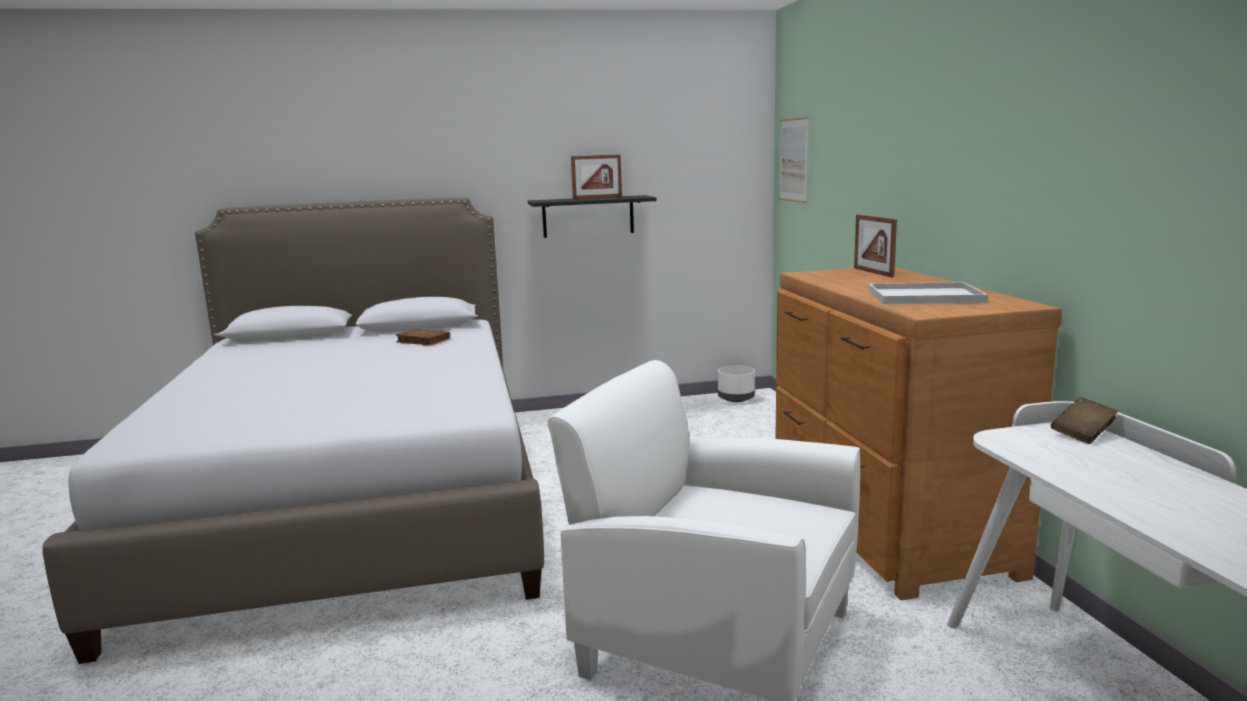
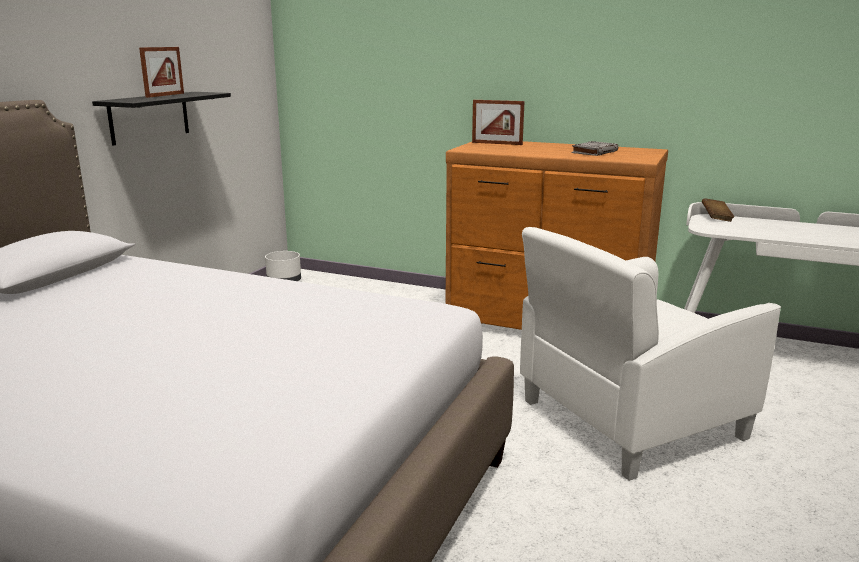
camera: 55 degrees left, 5 degrees up
brown book [396,329,450,346] -> none
picture [779,117,809,203] -> none
white tray [868,282,988,304] -> grey book [572,141,618,156]

